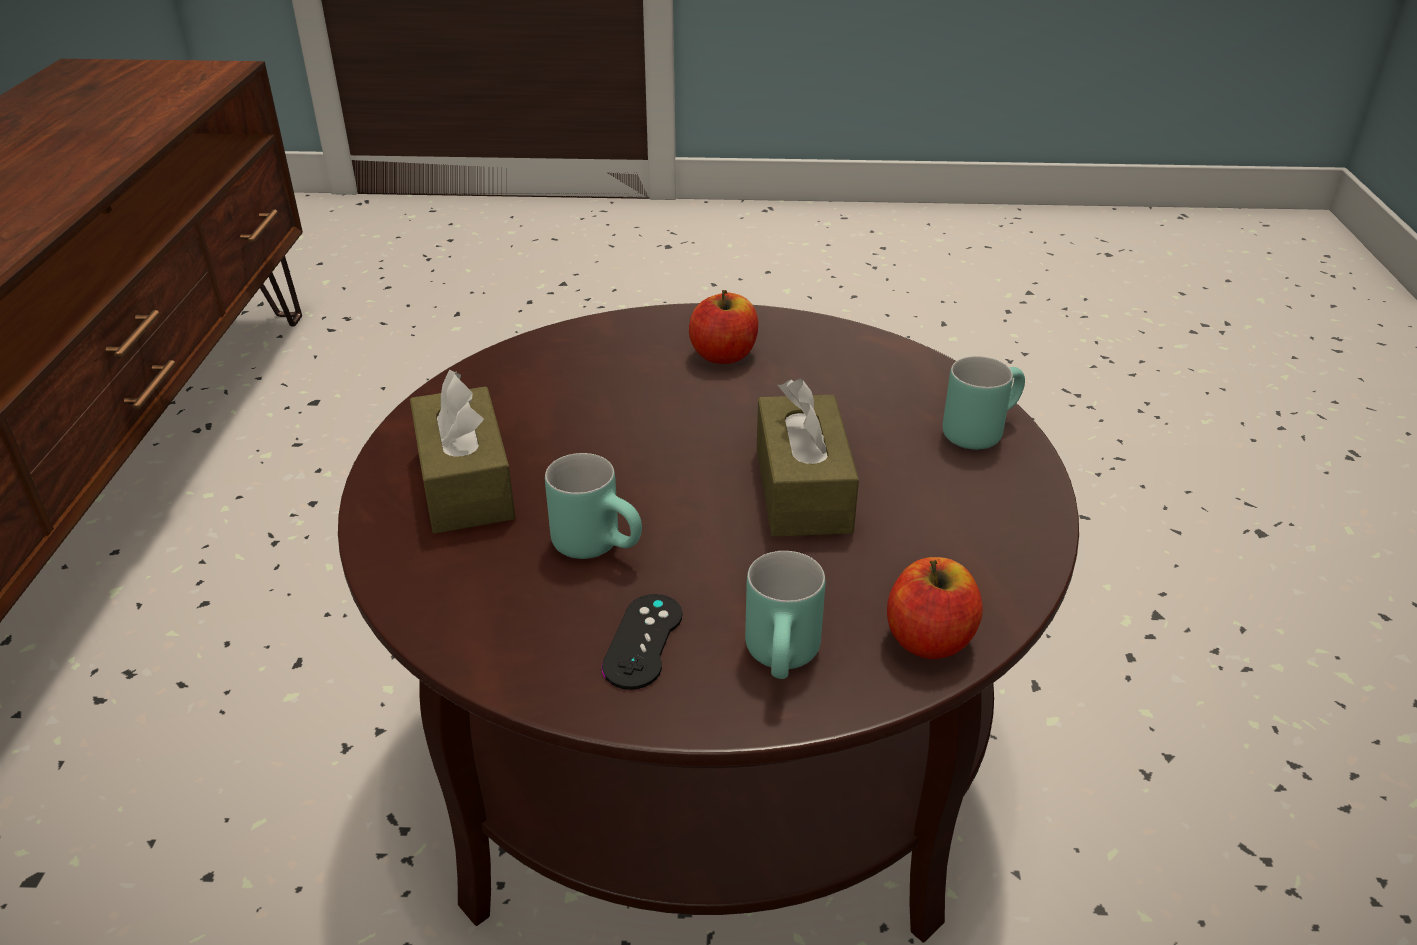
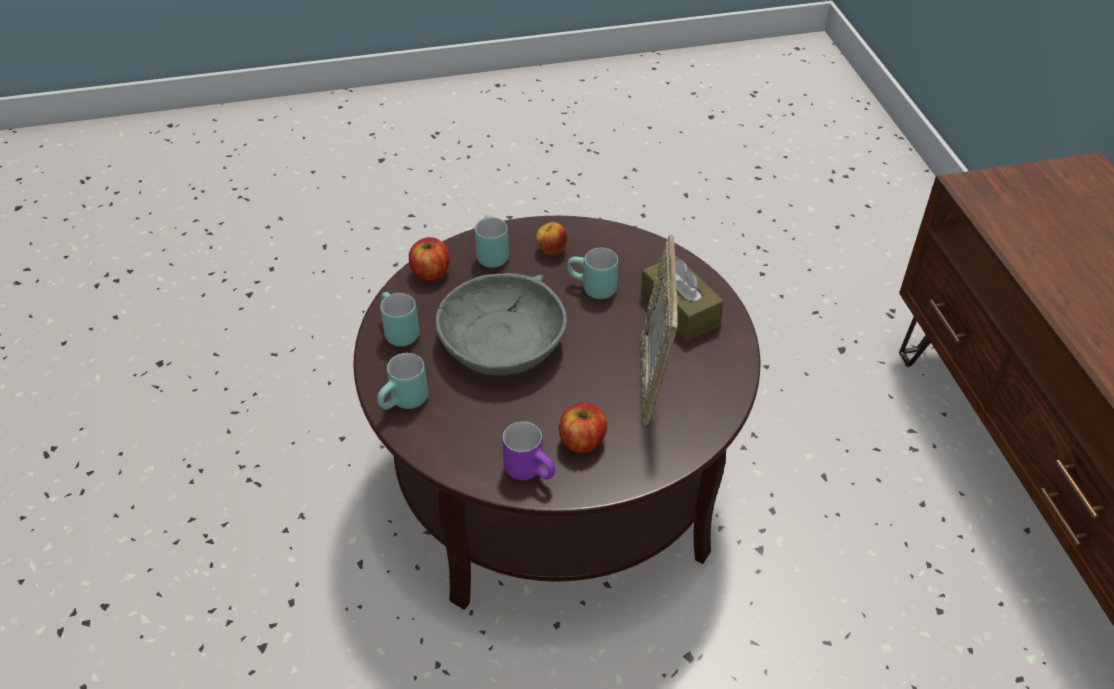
camera: 165 degrees right, 10 degrees up
black game controller [602,594,682,690] -> apple [536,222,567,255]
brown tissue box [757,378,859,537] -> grey bowl [436,273,567,376]
none -> turquoise mug [380,292,419,346]
none -> purple mug [502,421,555,480]
none -> picture frame [640,235,678,425]

